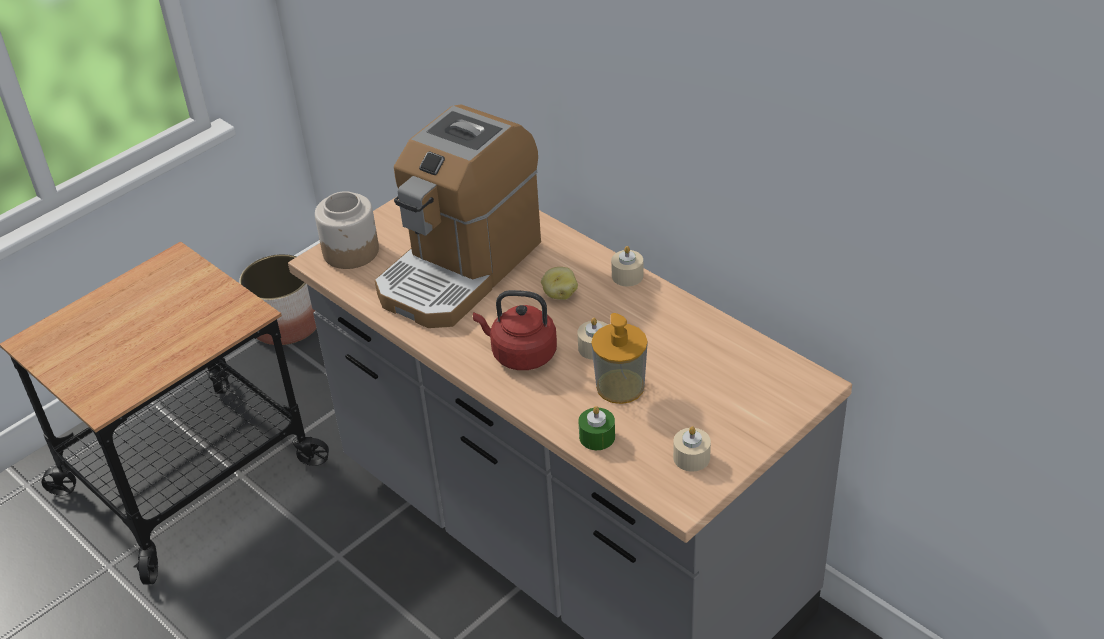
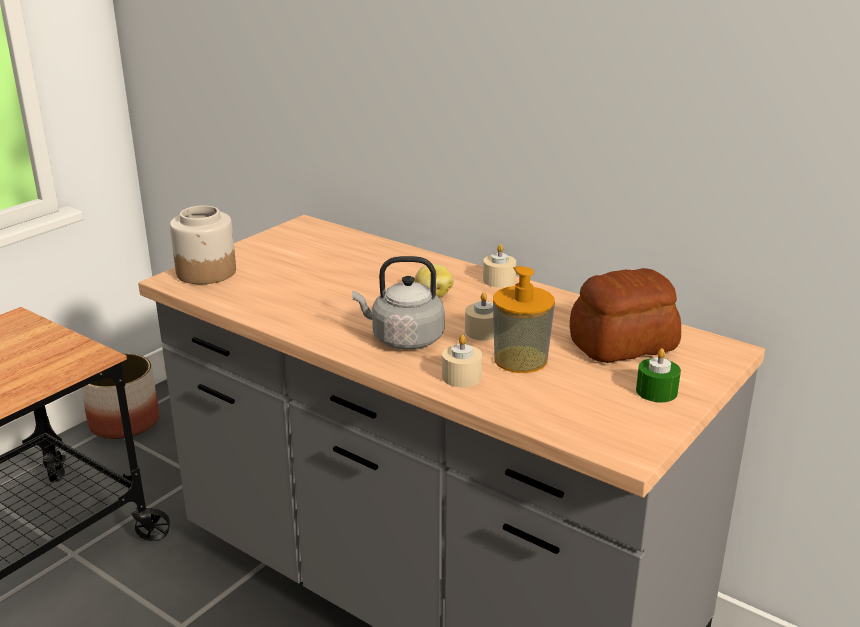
camera: 10 degrees left, 15 degrees down
coffee machine [375,105,541,328] -> none
red kettle [473,290,557,370] -> grey kettle [352,256,445,350]
green candle [578,406,615,450] -> green candle moved to [636,348,681,402]
beige candle [673,426,711,471] -> beige candle moved to [442,335,482,387]
none -> bread [570,268,681,363]

